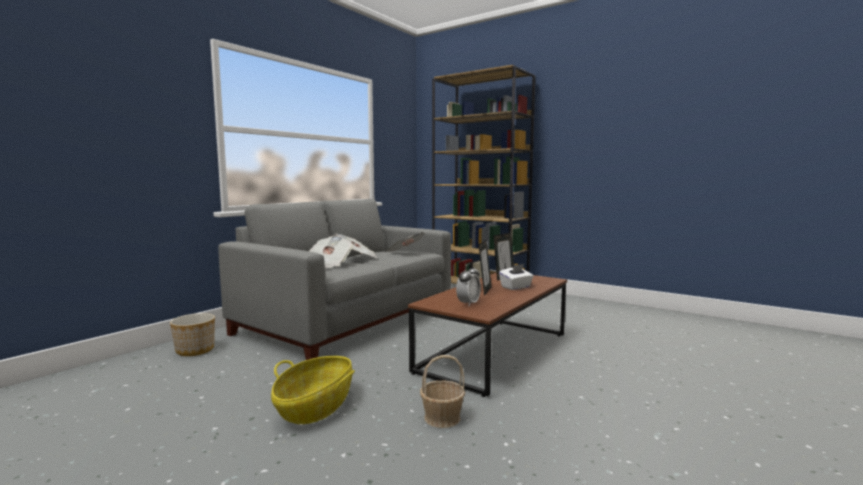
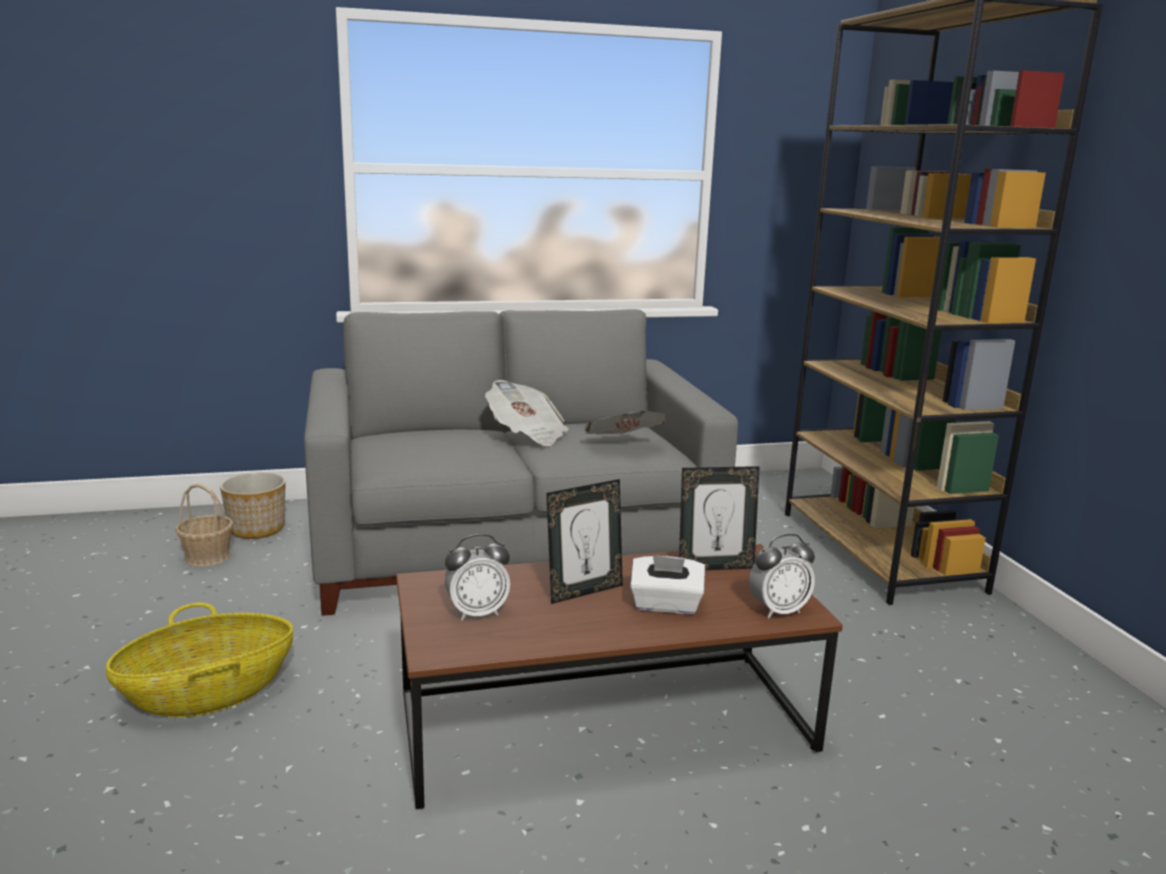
camera: 40 degrees right, 10 degrees up
newspaper [309,236,353,268] -> none
basket [420,355,465,428] -> basket moved to [175,484,233,567]
none -> alarm clock [749,534,815,618]

